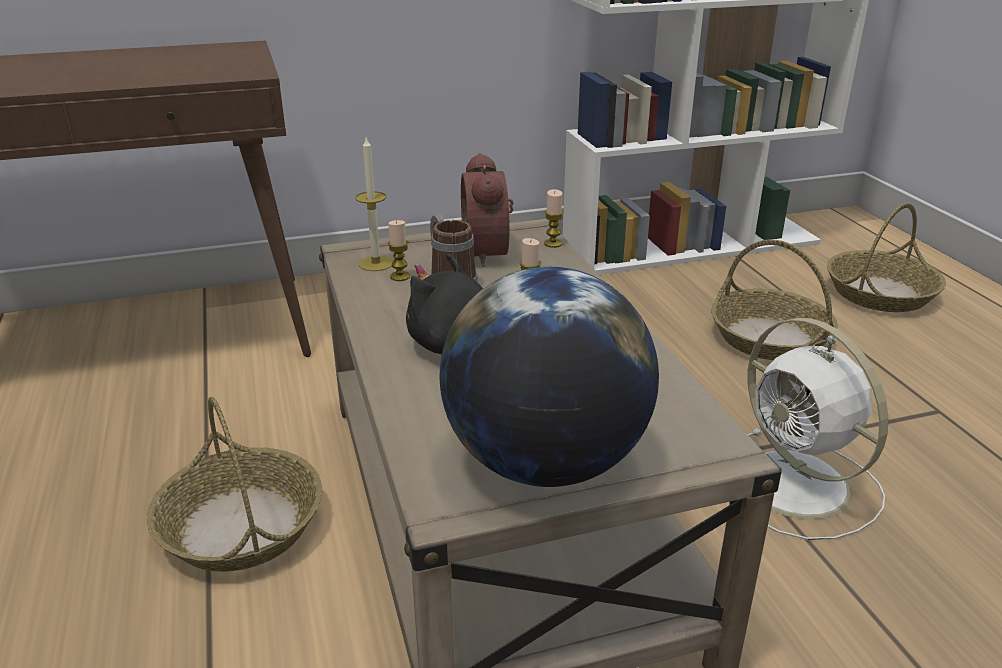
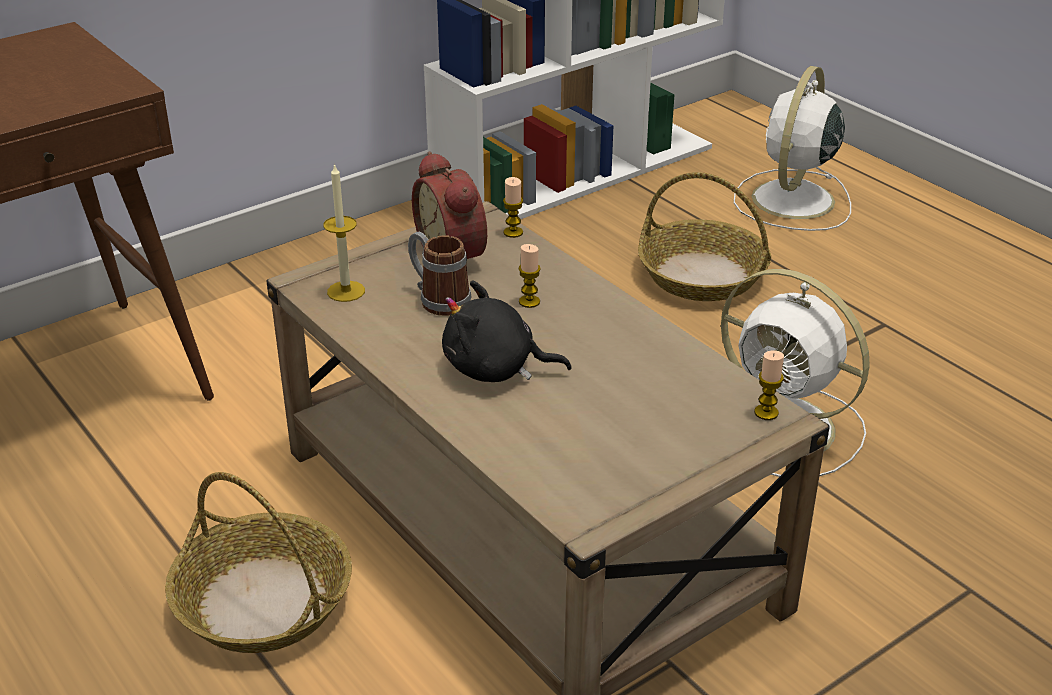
camera: 20 degrees left, 5 degrees up
candle [388,220,410,281] -> candle moved to [754,350,784,420]
globe [440,267,659,487] -> none
basket [827,203,946,312] -> white fan [734,66,851,231]

